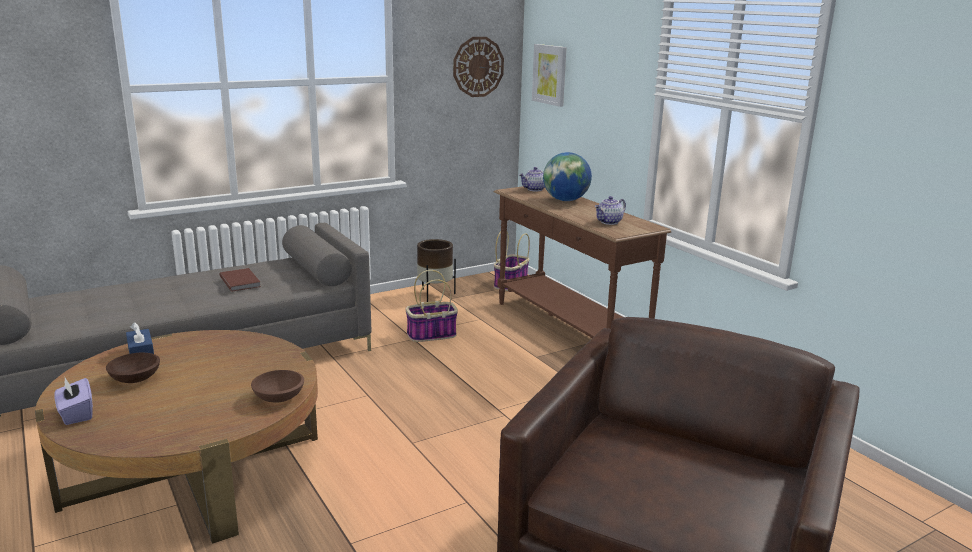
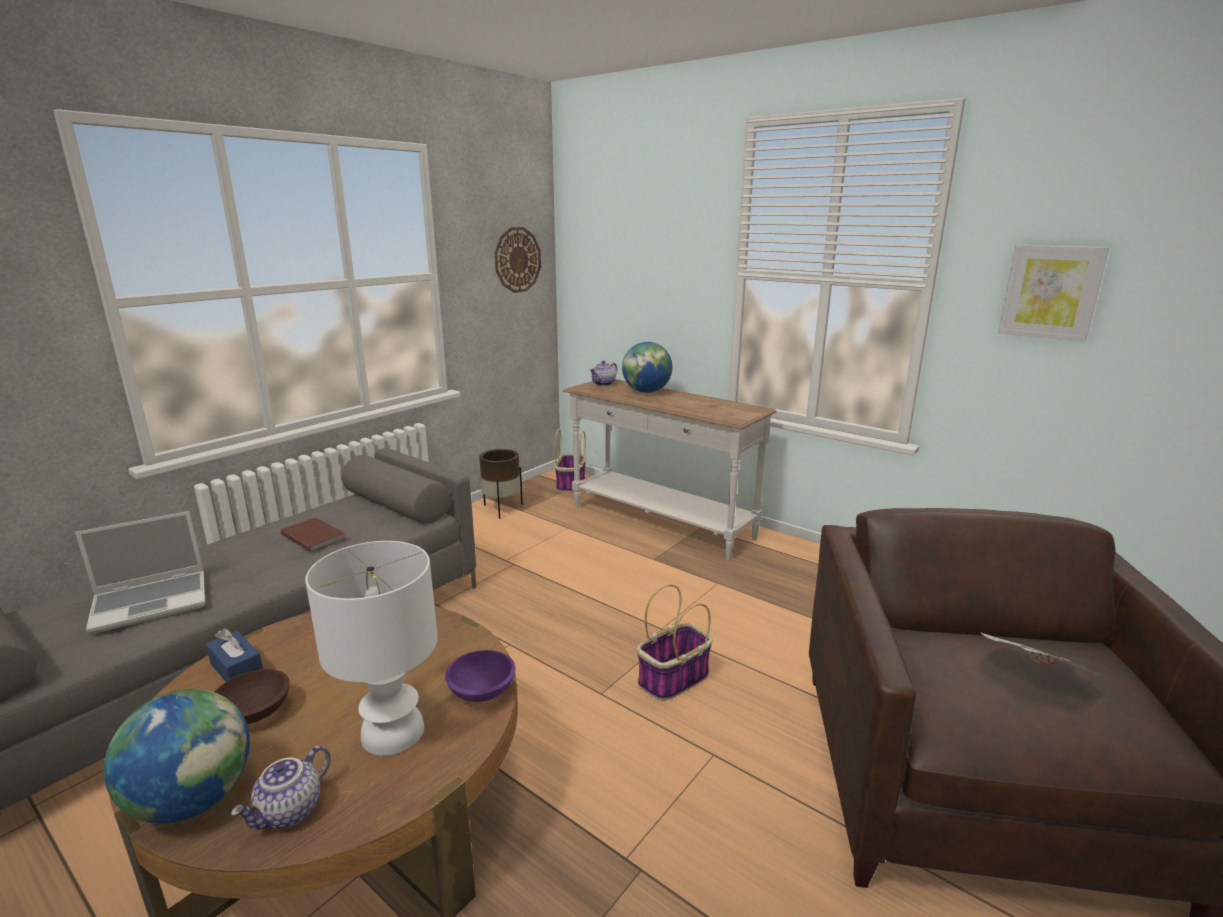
camera: 20 degrees left, 0 degrees up
purple tissue box [54,378,93,425] -> globe [104,689,250,824]
brown bowl [251,370,304,403] -> purple bowl [445,650,515,702]
basket [405,270,458,342] -> basket moved to [637,584,713,701]
brown console table [494,186,671,338] -> white console table [563,379,776,560]
picture [532,44,566,107] -> picture moved to [998,245,1109,342]
teapot [594,196,626,225] -> teapot moved to [231,745,331,830]
none -> laptop [75,511,205,634]
none -> white table lamp [305,541,438,756]
none -> newspaper [980,632,1104,677]

